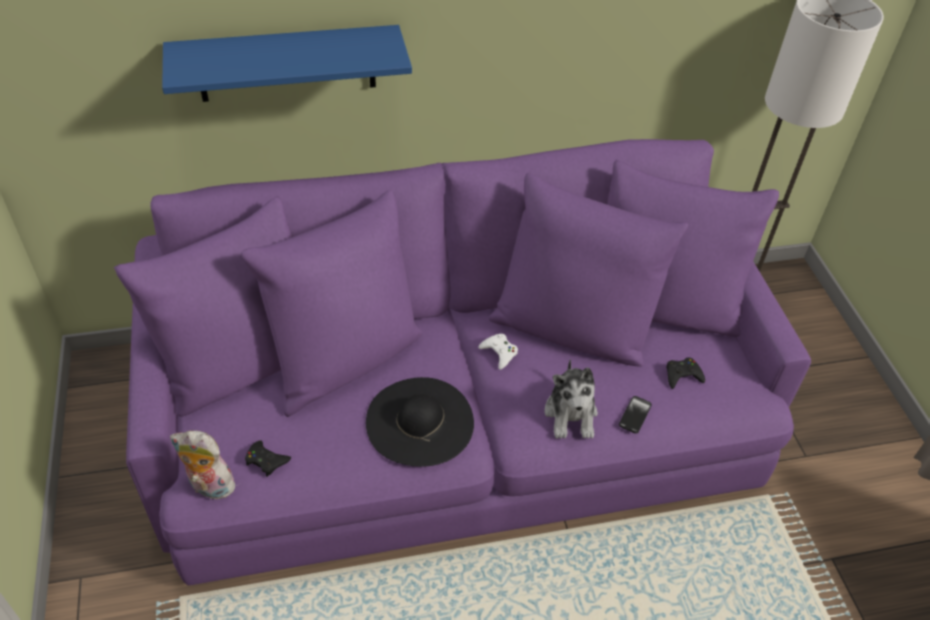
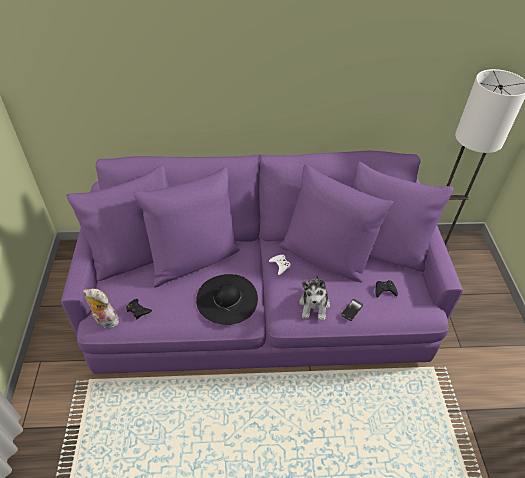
camera: 10 degrees right, 0 degrees up
blue shelf [162,25,412,102] -> none

